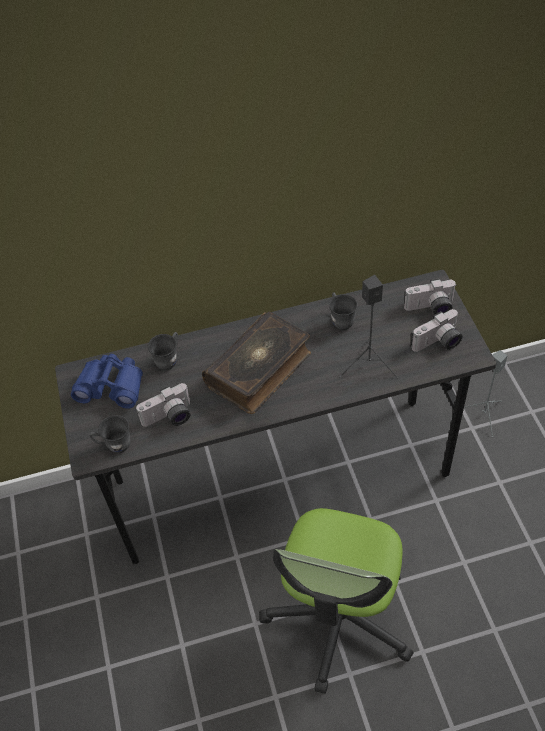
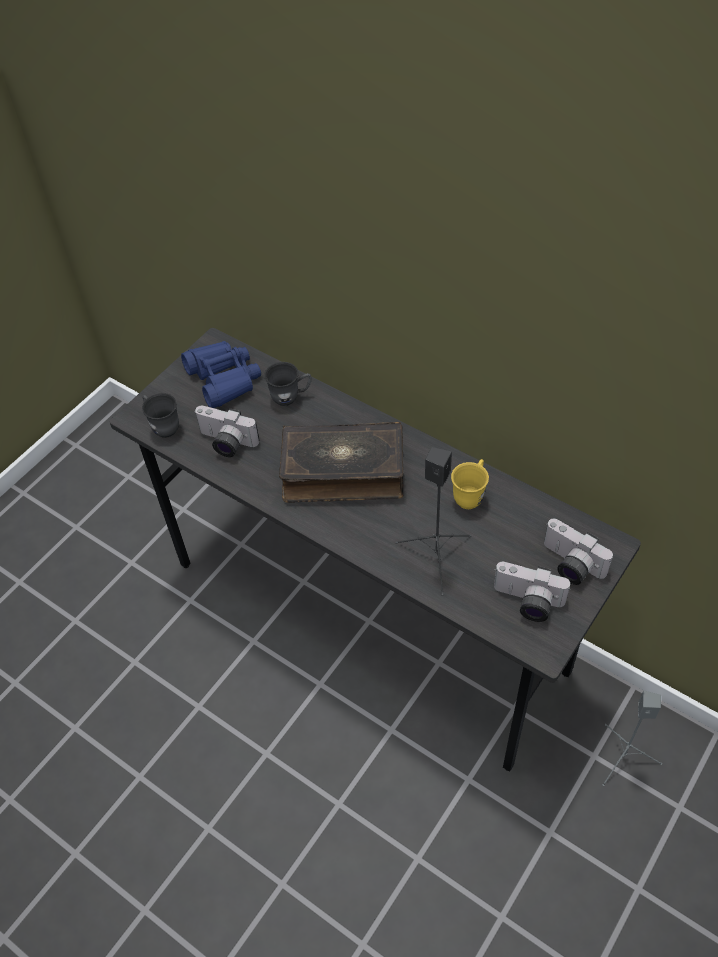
camera: 50 degrees right, 0 degrees up
office chair [259,508,414,694] -> none
grey mug [329,292,357,330] -> yellow mug [451,459,489,509]

